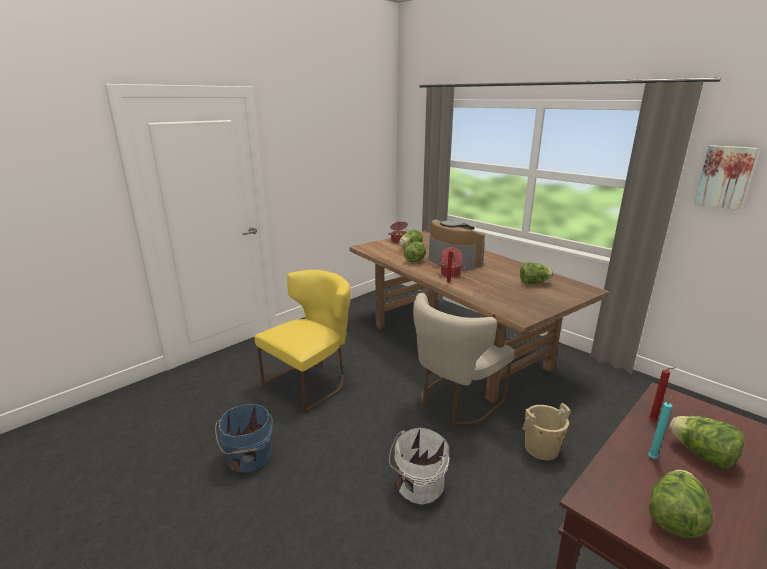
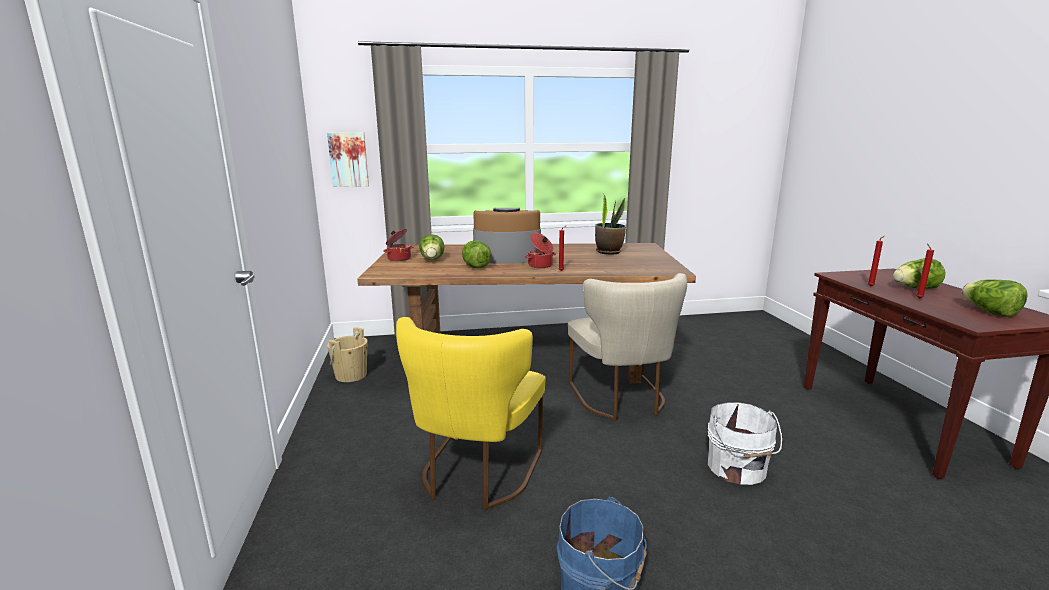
camera: 55 degrees left, 5 degrees down
yellow chair [254,270,351,413] -> yellow chair turned 150 degrees counterclockwise [396,317,546,510]
lettuce [520,262,553,285] -> potted plant [595,195,626,255]
beige bucket [522,403,571,460] -> beige bucket moved to [327,327,368,382]
turquoise candle [648,395,673,459] -> red candle [916,243,934,299]
picture [694,145,759,210] -> picture moved to [327,132,369,187]

